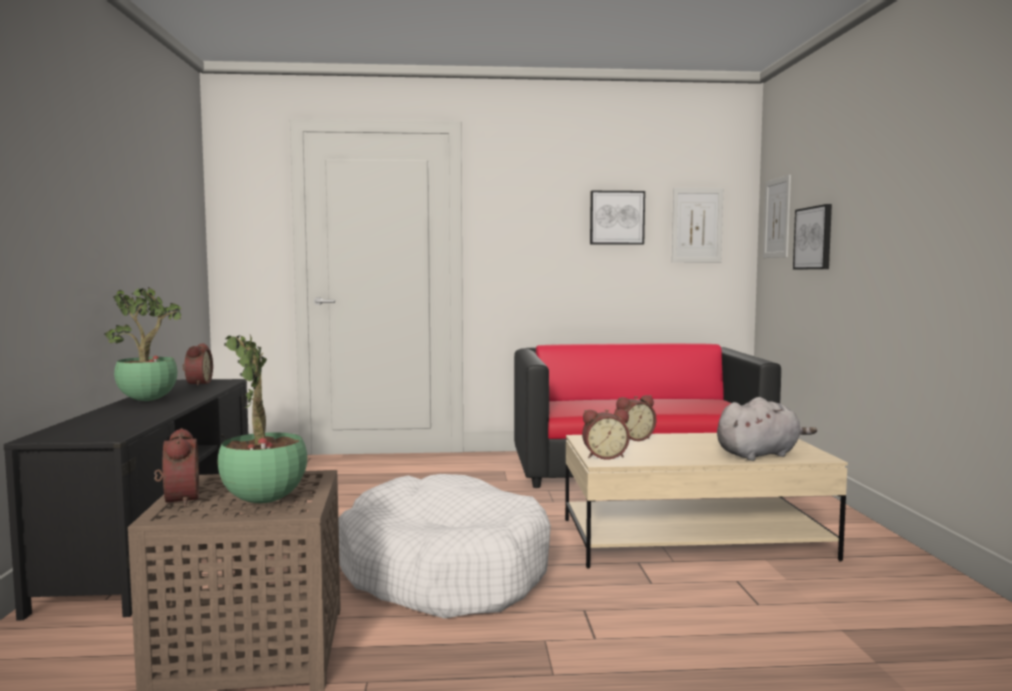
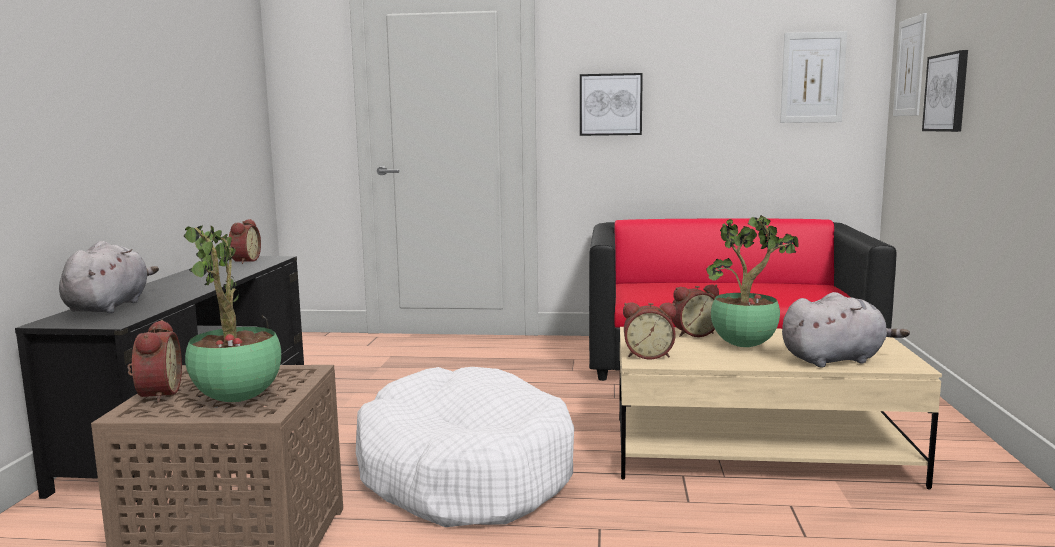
camera: 10 degrees right, 5 degrees up
potted plant [104,287,181,401] -> potted plant moved to [706,215,799,347]
picture [590,191,645,245] -> picture moved to [580,73,643,136]
none -> grey plush toy [59,241,159,313]

